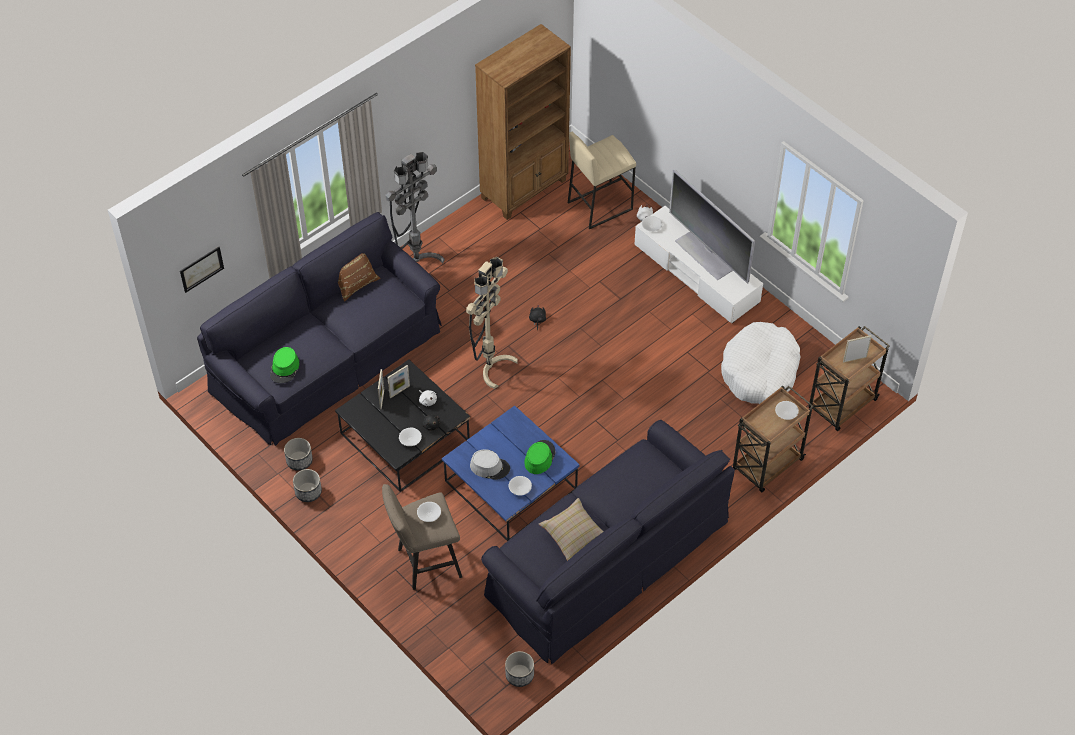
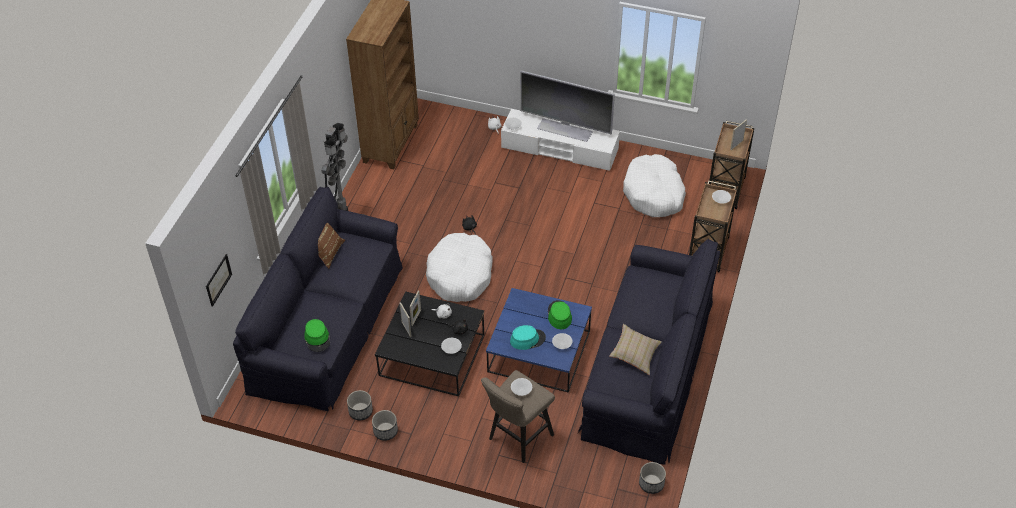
camera: 30 degrees left, 5 degrees down
beige floor lamp [466,257,518,389] -> white dog bed [426,233,493,302]
grey hat [470,449,510,480] -> turquoise hat [510,325,546,350]
beige stool [568,132,636,230] -> none

